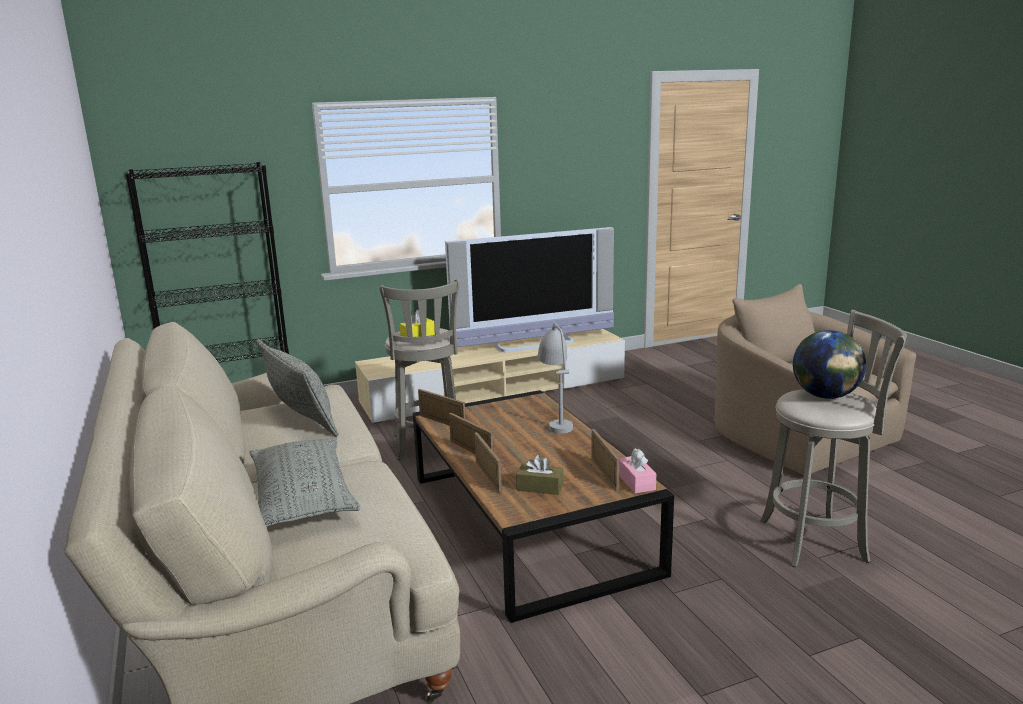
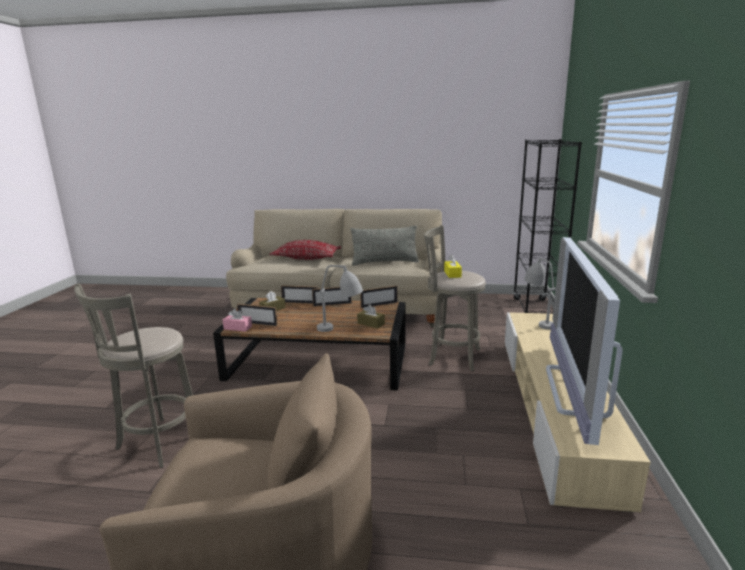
camera: 120 degrees right, 0 degrees up
grey pillow [249,437,360,527] -> red pillow [269,240,341,260]
globe [793,330,866,399] -> none
none -> brown tissue box [357,304,385,329]
none -> grey table lamp [524,258,556,330]

